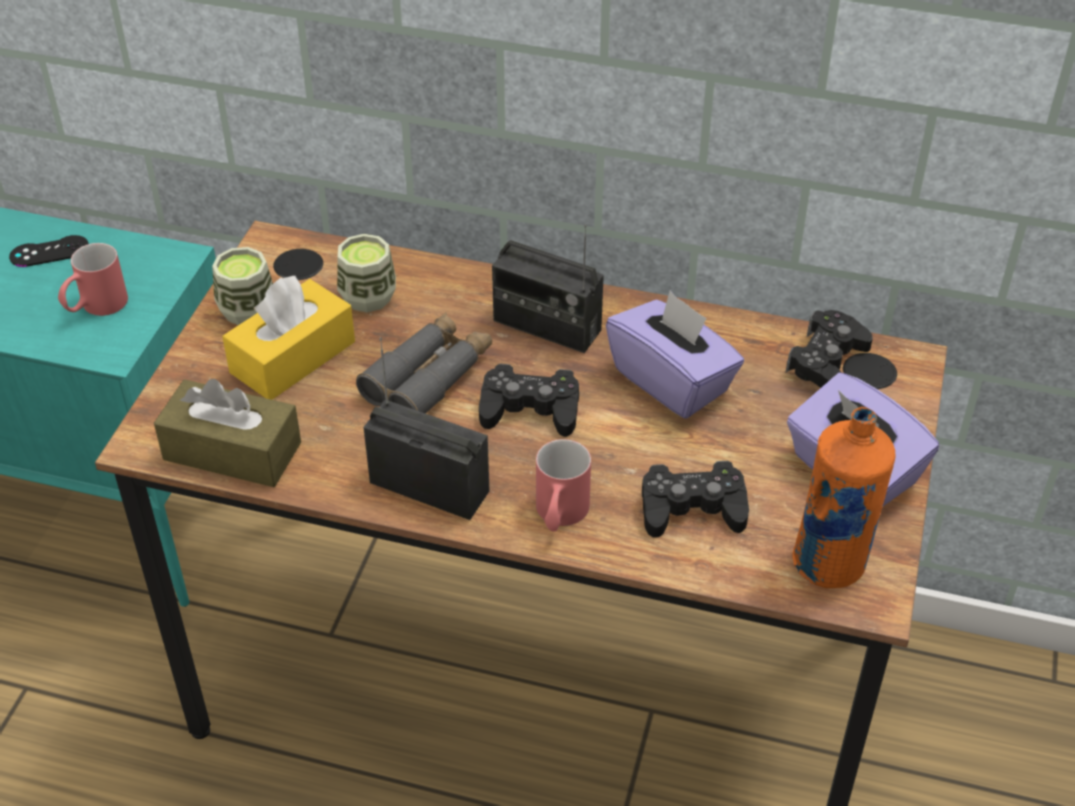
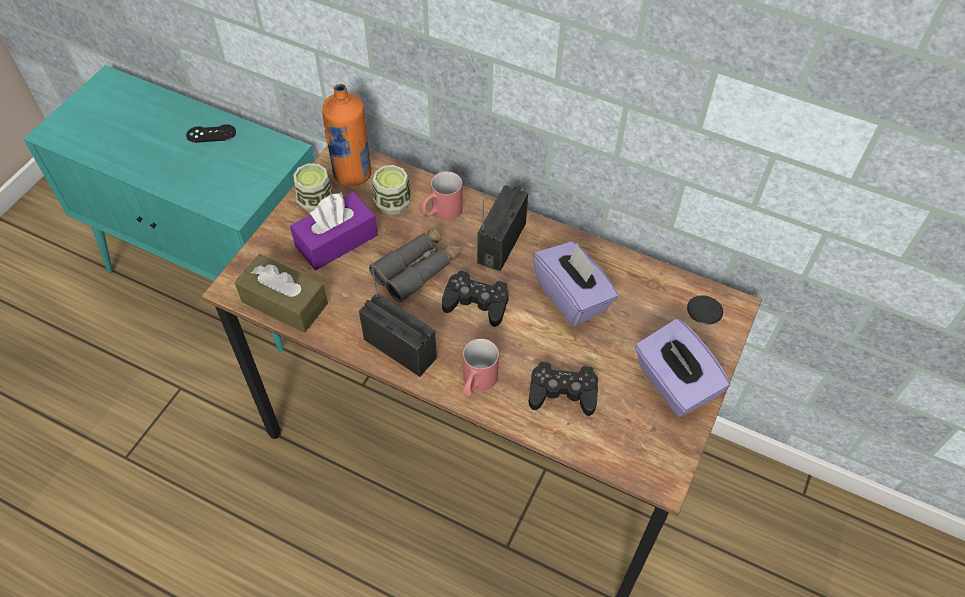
camera: 10 degrees right, 10 degrees up
red mug [58,243,128,316] -> red mug moved to [419,171,463,221]
yellow tissue box [222,276,355,400] -> purple tissue box [290,192,378,270]
radio [492,224,604,353] -> radio turned 75 degrees clockwise [477,185,528,271]
black game controller [785,310,873,388] -> none
orange bottle [792,407,895,588] -> orange bottle moved to [322,83,371,186]

